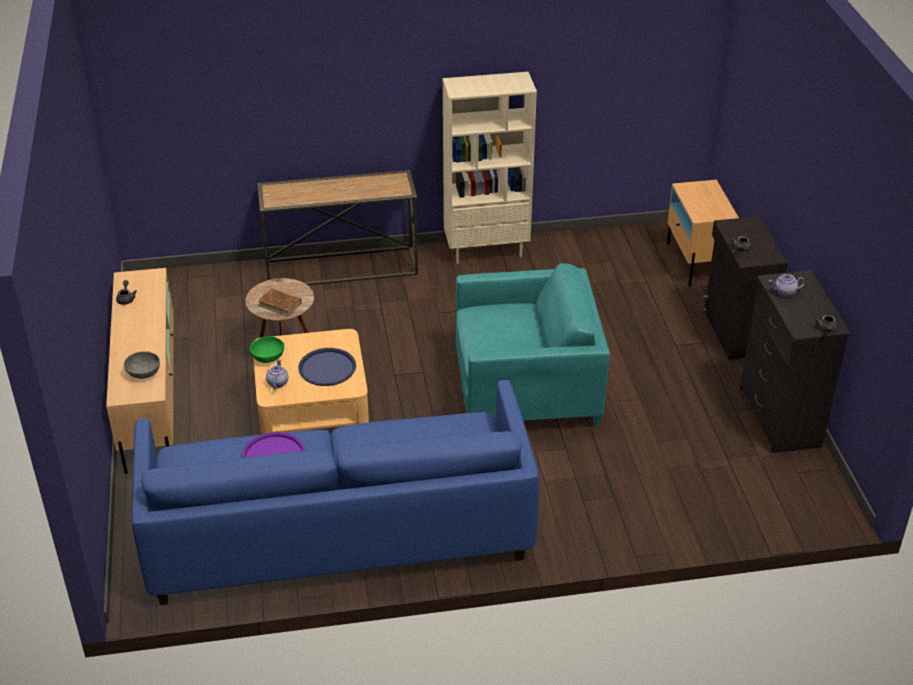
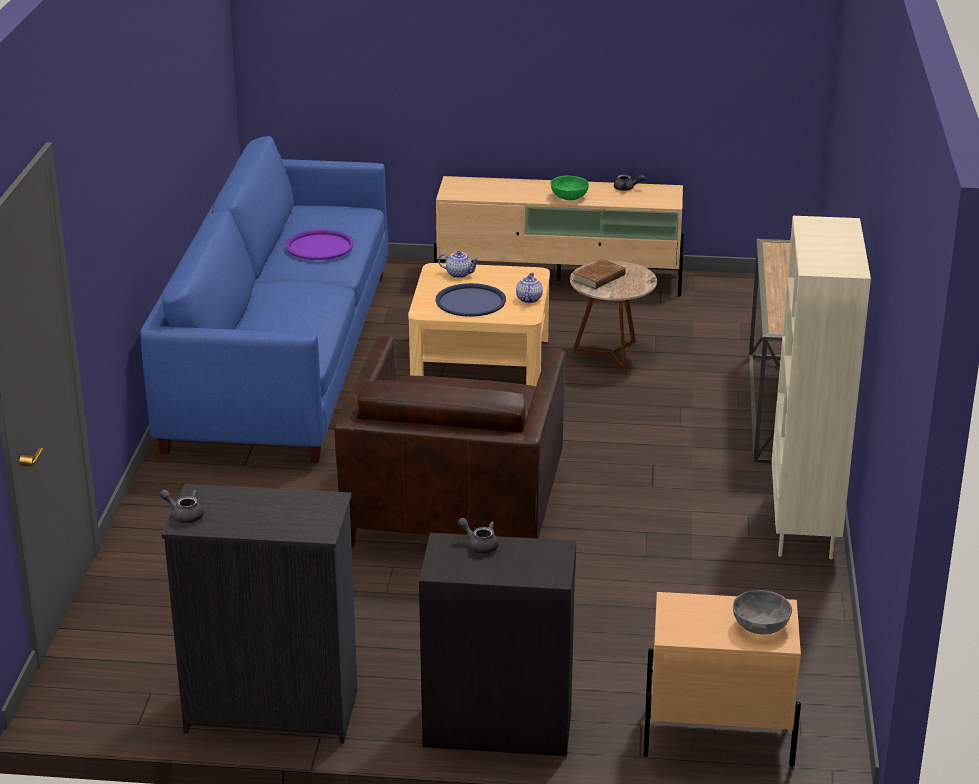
camera: 105 degrees right, 10 degrees down
grey bowl [124,351,160,379] -> grey bowl moved to [733,590,792,634]
green bowl [250,336,284,363] -> green bowl moved to [551,176,589,200]
turquoise armchair [456,263,610,427] -> brown armchair [335,336,566,547]
teapot [769,274,805,297] -> teapot moved to [516,273,543,303]

